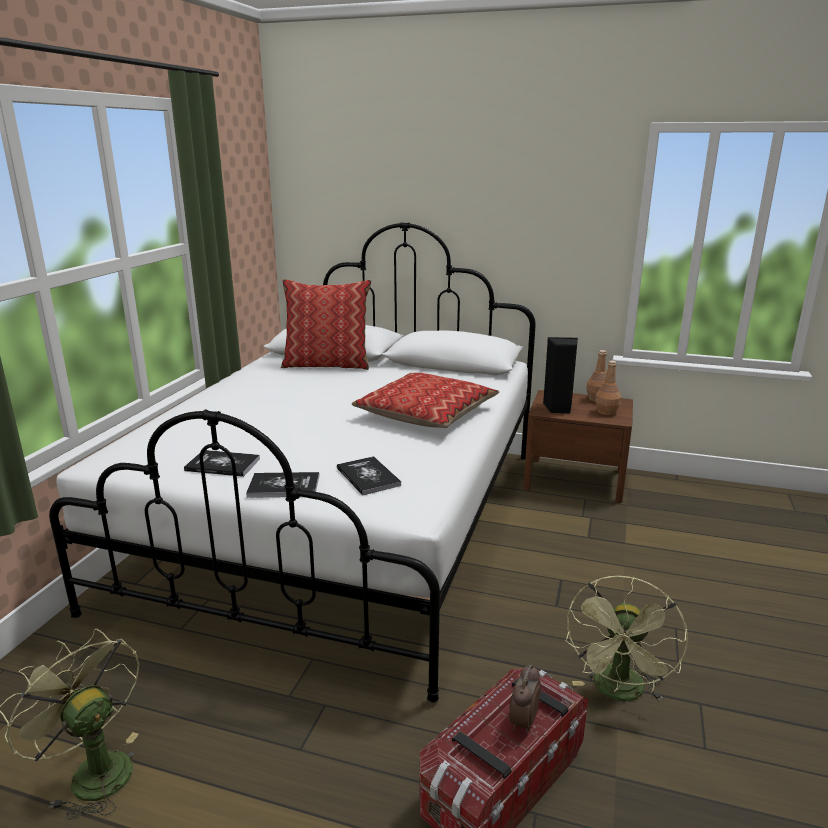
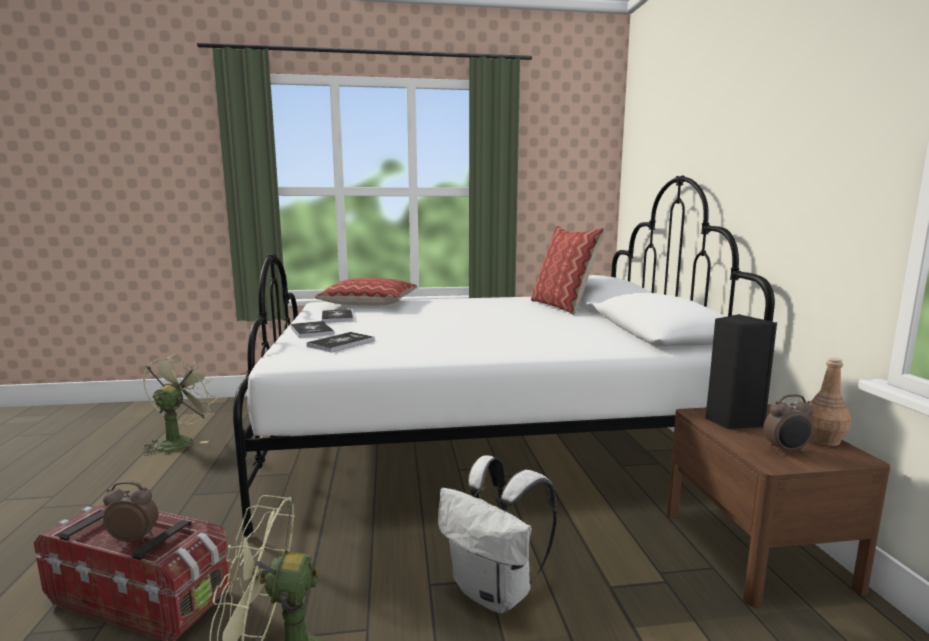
camera: 65 degrees right, 10 degrees down
pillow [352,373,499,428] -> pillow moved to [315,278,417,306]
brown bottle [595,360,621,415] -> alarm clock [763,394,814,454]
none -> white backpack [438,455,557,614]

